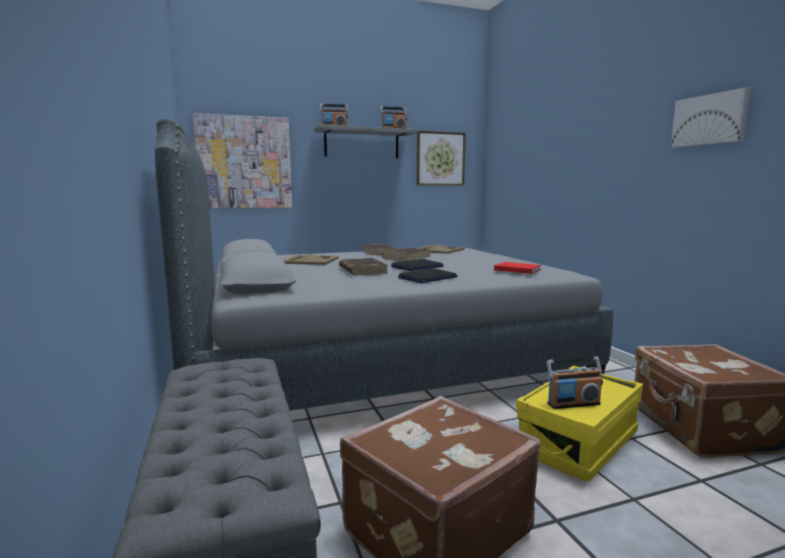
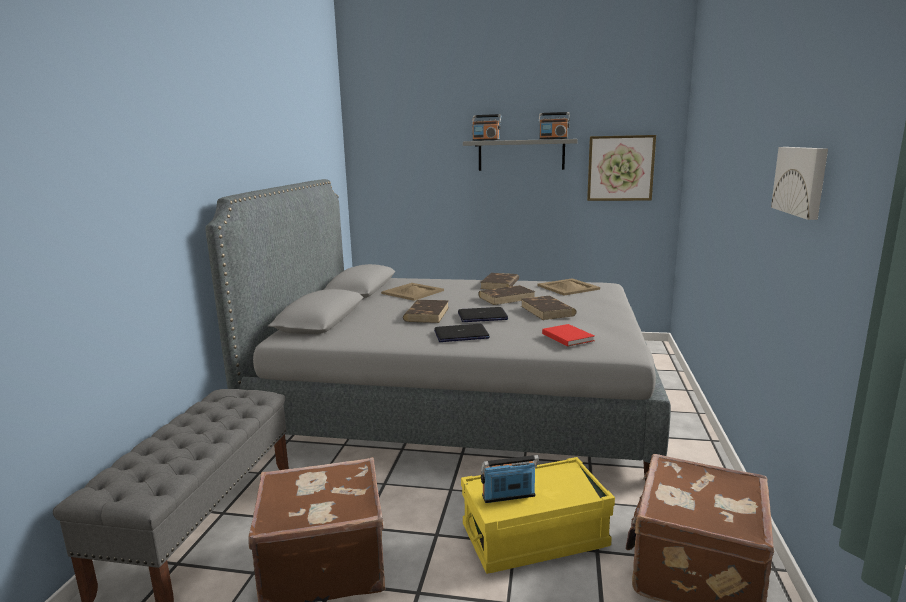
camera: 30 degrees right, 5 degrees up
picture [193,113,292,209] -> none
radio [547,356,603,409] -> radio turned 150 degrees clockwise [481,455,539,503]
none -> brown book [521,296,576,320]

